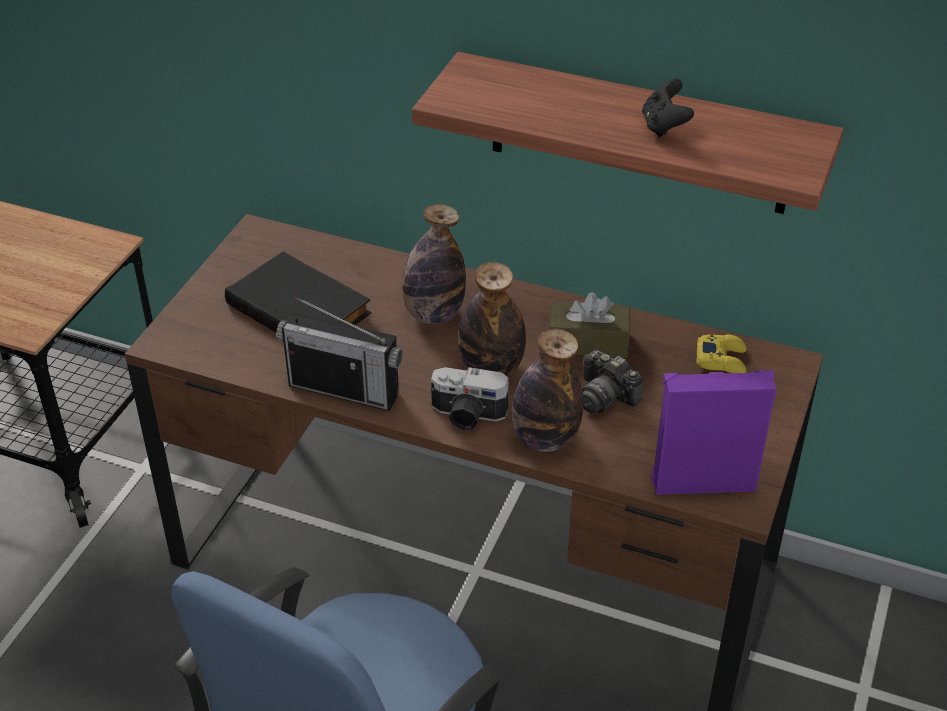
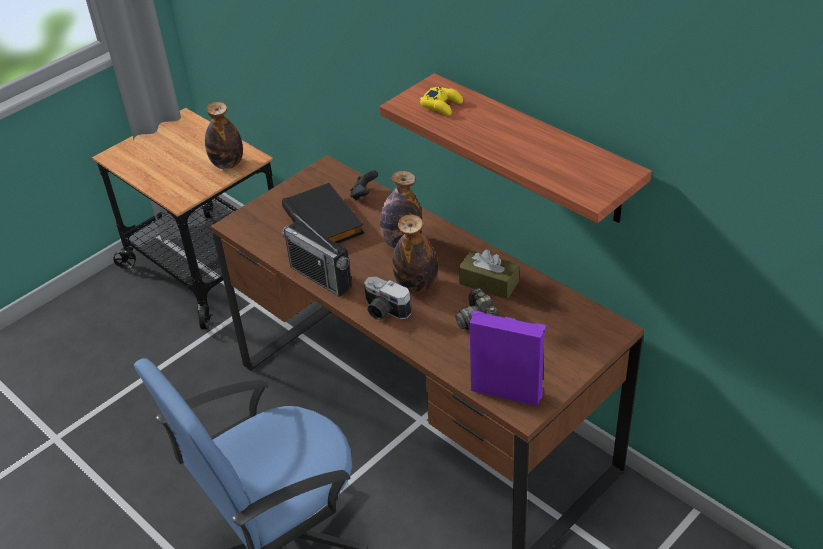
camera: 25 degrees right, 0 degrees up
bottle [512,329,584,452] -> bottle moved to [205,102,243,169]
black game controller [642,78,694,137] -> black game controller moved to [350,170,378,200]
yellow game controller [696,334,747,373] -> yellow game controller moved to [420,87,463,116]

